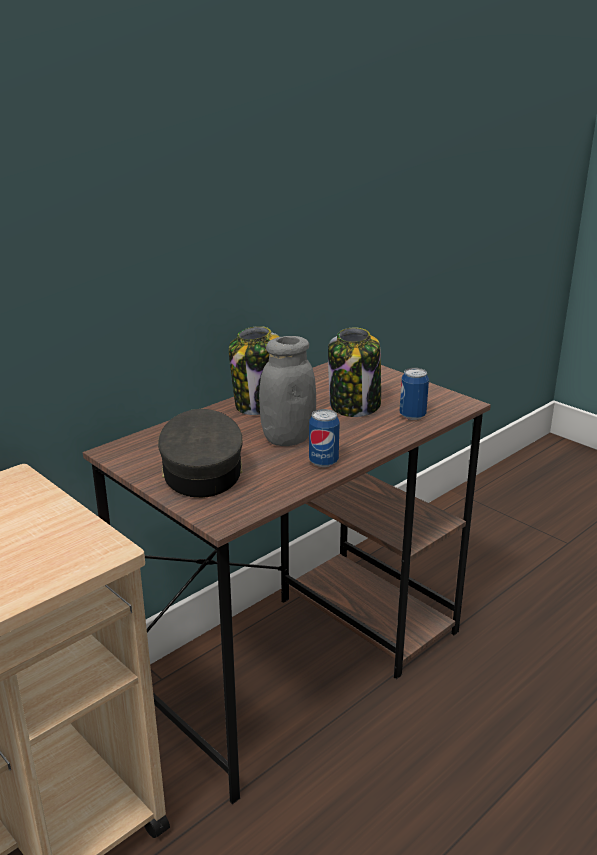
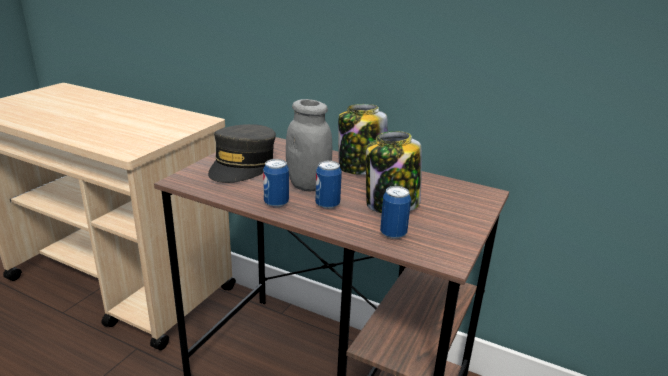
camera: 70 degrees right, 0 degrees up
grey cap [158,409,243,498] -> grey cap turned 135 degrees clockwise [208,124,276,183]
none -> can [315,160,342,209]

